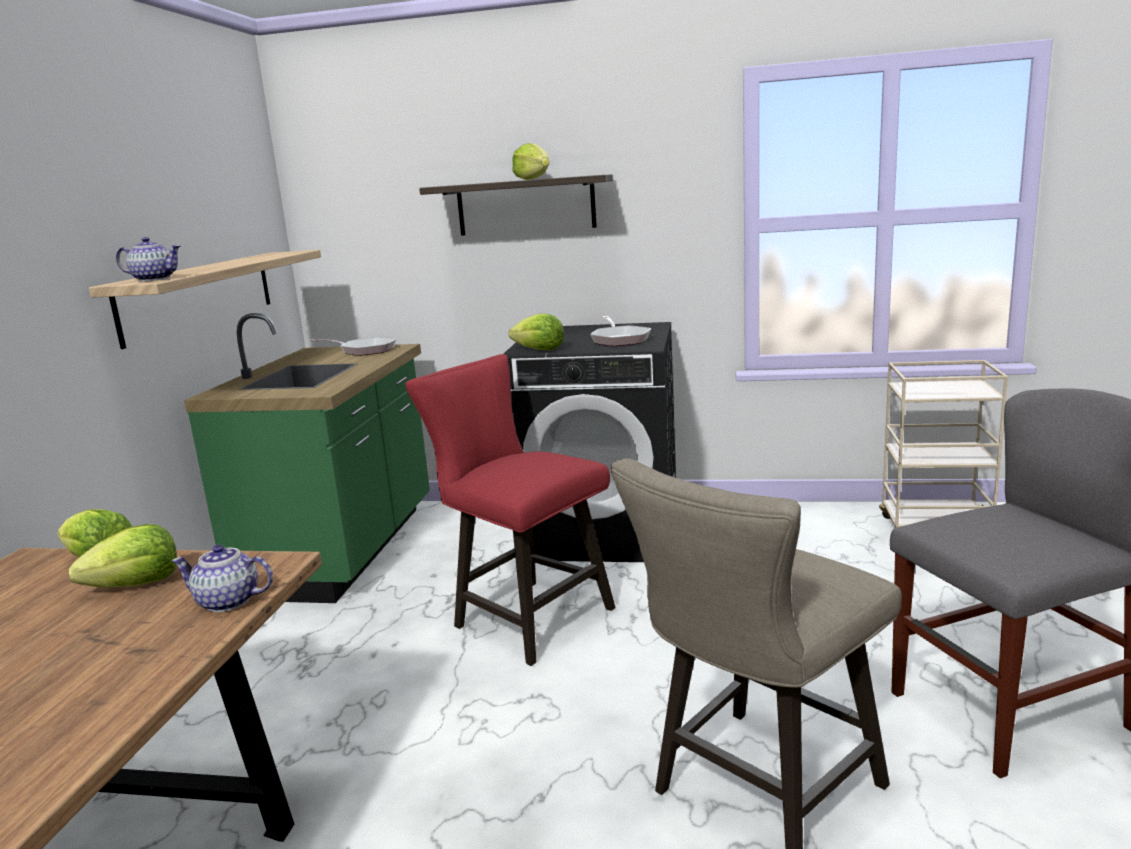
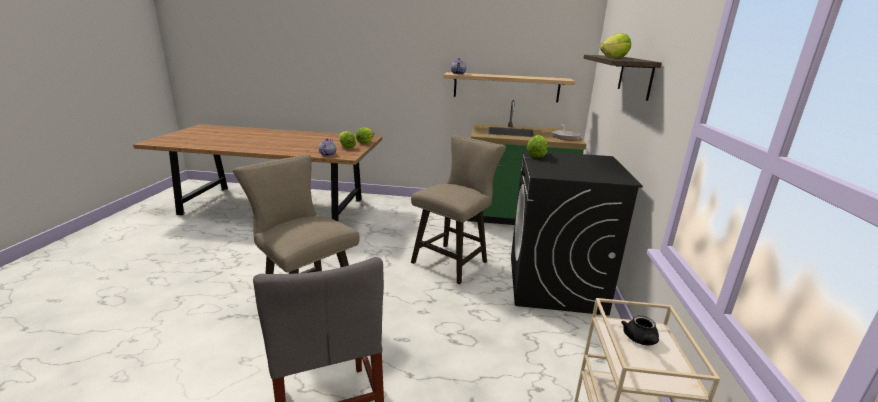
camera: 85 degrees right, 5 degrees up
red stool [406,354,615,666] -> beige stool [411,135,506,284]
frying pan [590,316,651,346] -> none
none -> black teapot [621,315,659,345]

